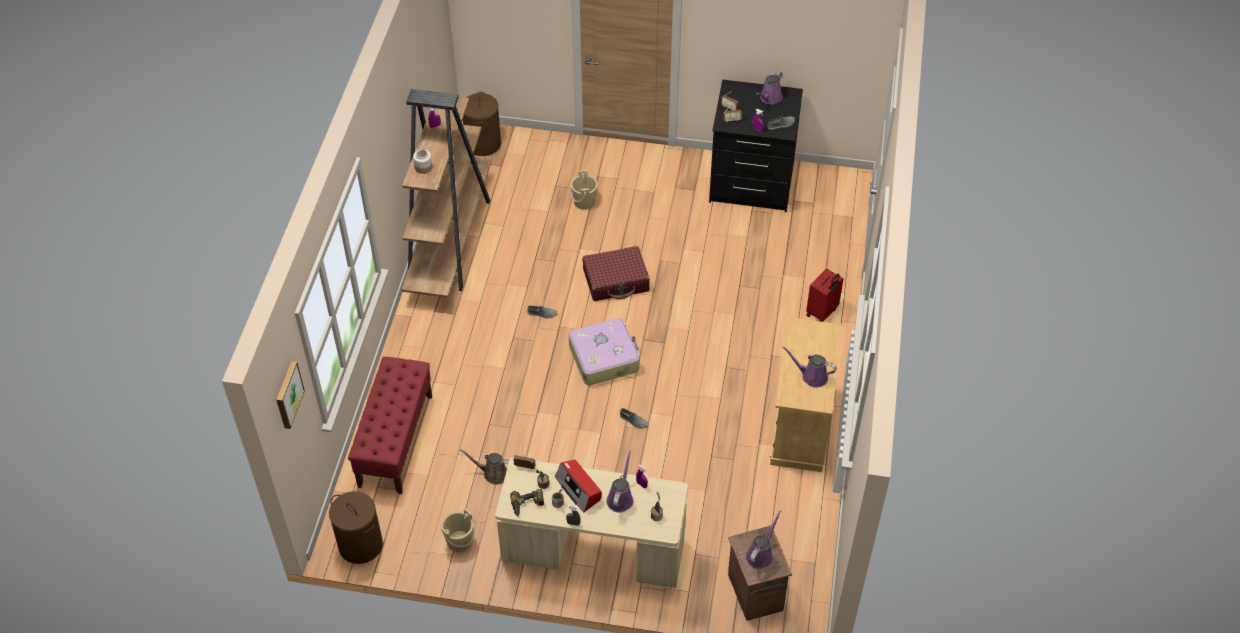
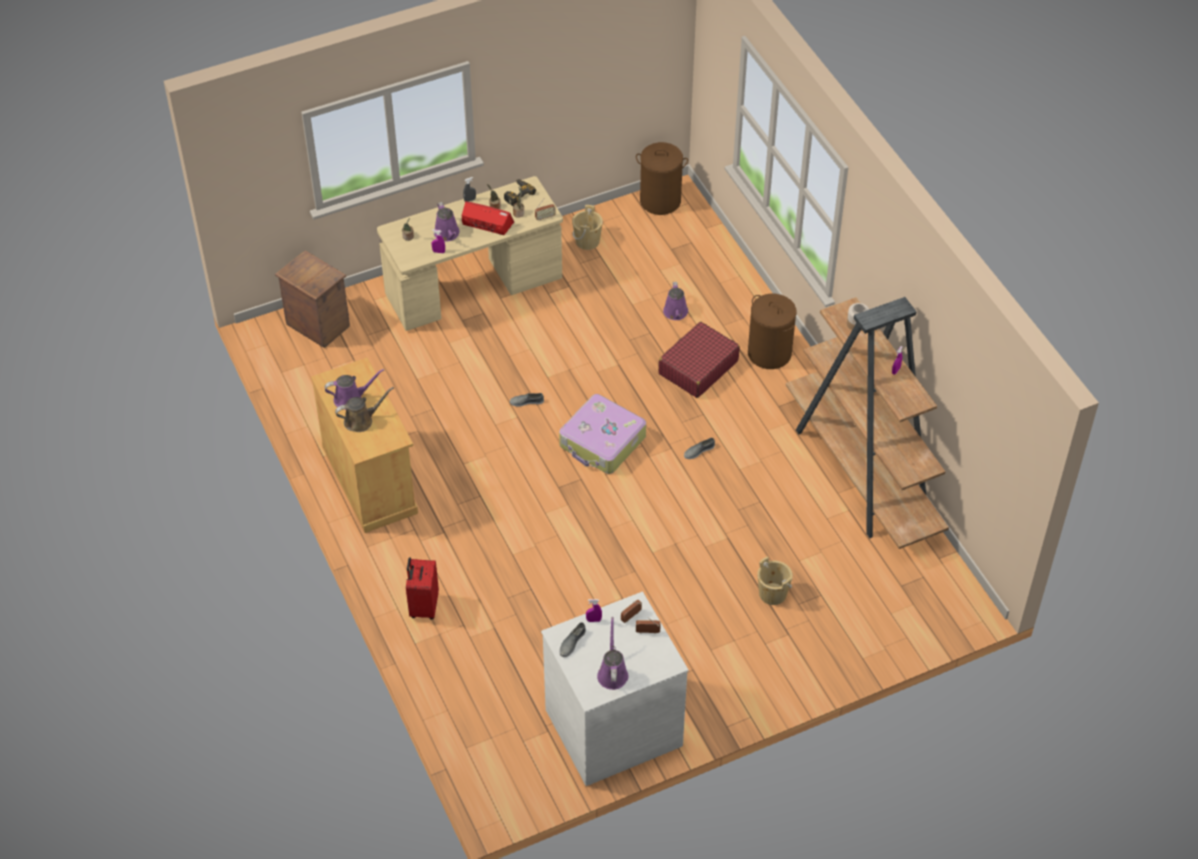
camera: 145 degrees right, 0 degrees up
picture [276,361,305,429] -> none
red bench [348,357,432,494] -> none
brown watering can [460,449,509,485] -> brown watering can moved to [335,387,394,432]
brown laundry basket [463,92,501,156] -> brown laundry basket moved to [748,294,797,369]
red suitcase [582,246,650,301] -> red suitcase moved to [658,322,740,398]
black dresser [709,80,803,212] -> white dresser [541,592,689,786]
purple watering can [745,510,781,569] -> purple watering can moved to [663,282,688,320]

